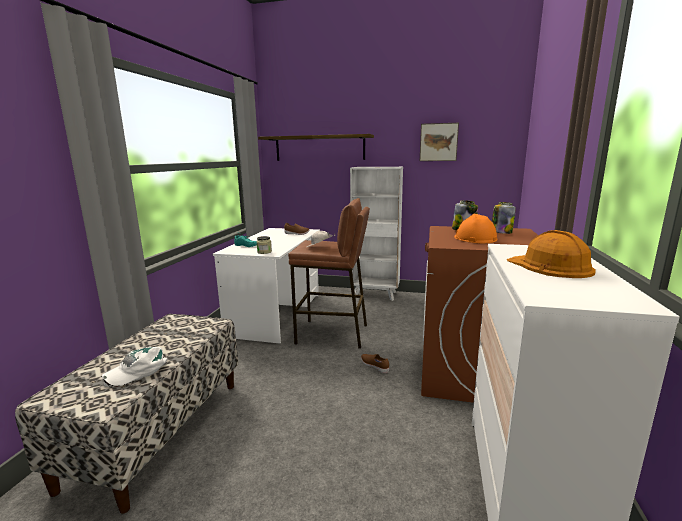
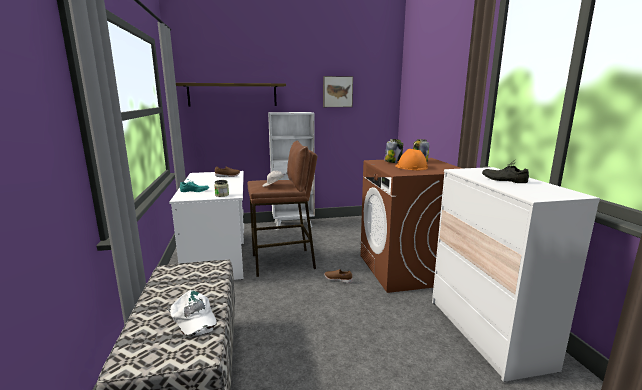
camera: 25 degrees left, 0 degrees up
white cap [101,347,168,387] -> white cap turned 60 degrees counterclockwise [168,290,217,335]
orange hard hat [507,230,596,278] -> grey shoe [482,159,529,183]

